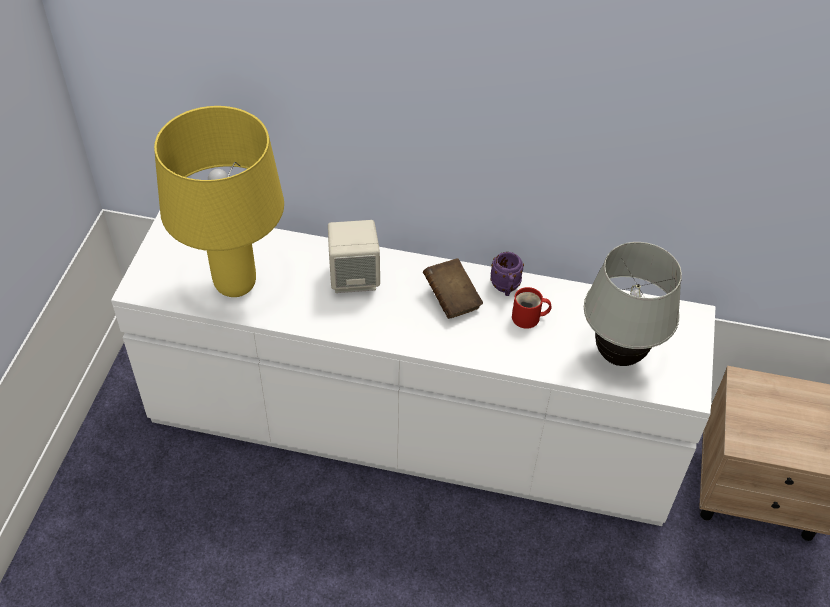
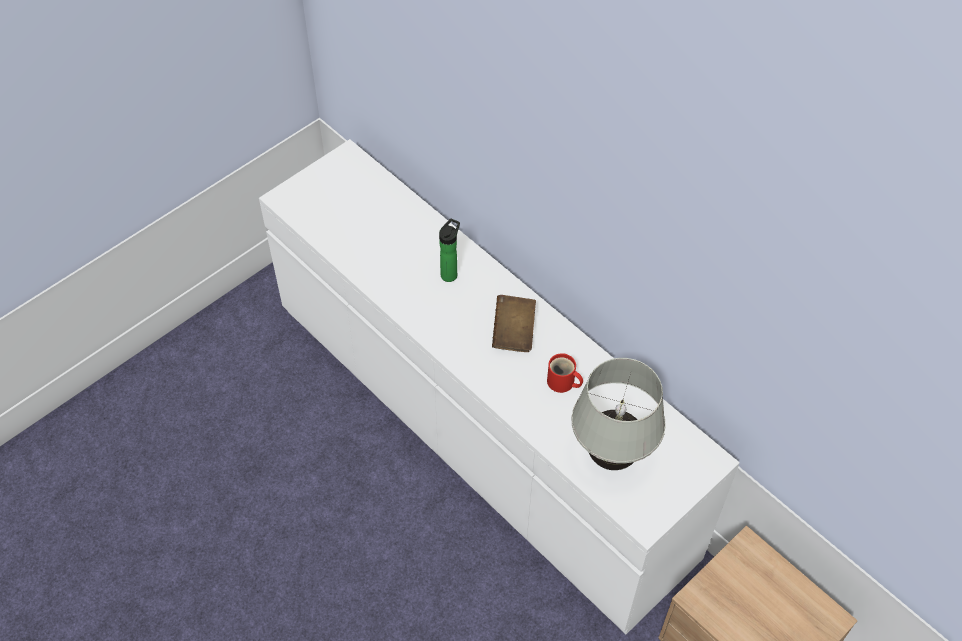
camera: 35 degrees right, 5 degrees up
yellow table lamp [154,106,284,297] -> none
beige speaker [328,220,380,293] -> bottle [439,219,460,282]
purple mug [491,252,524,296] -> none

